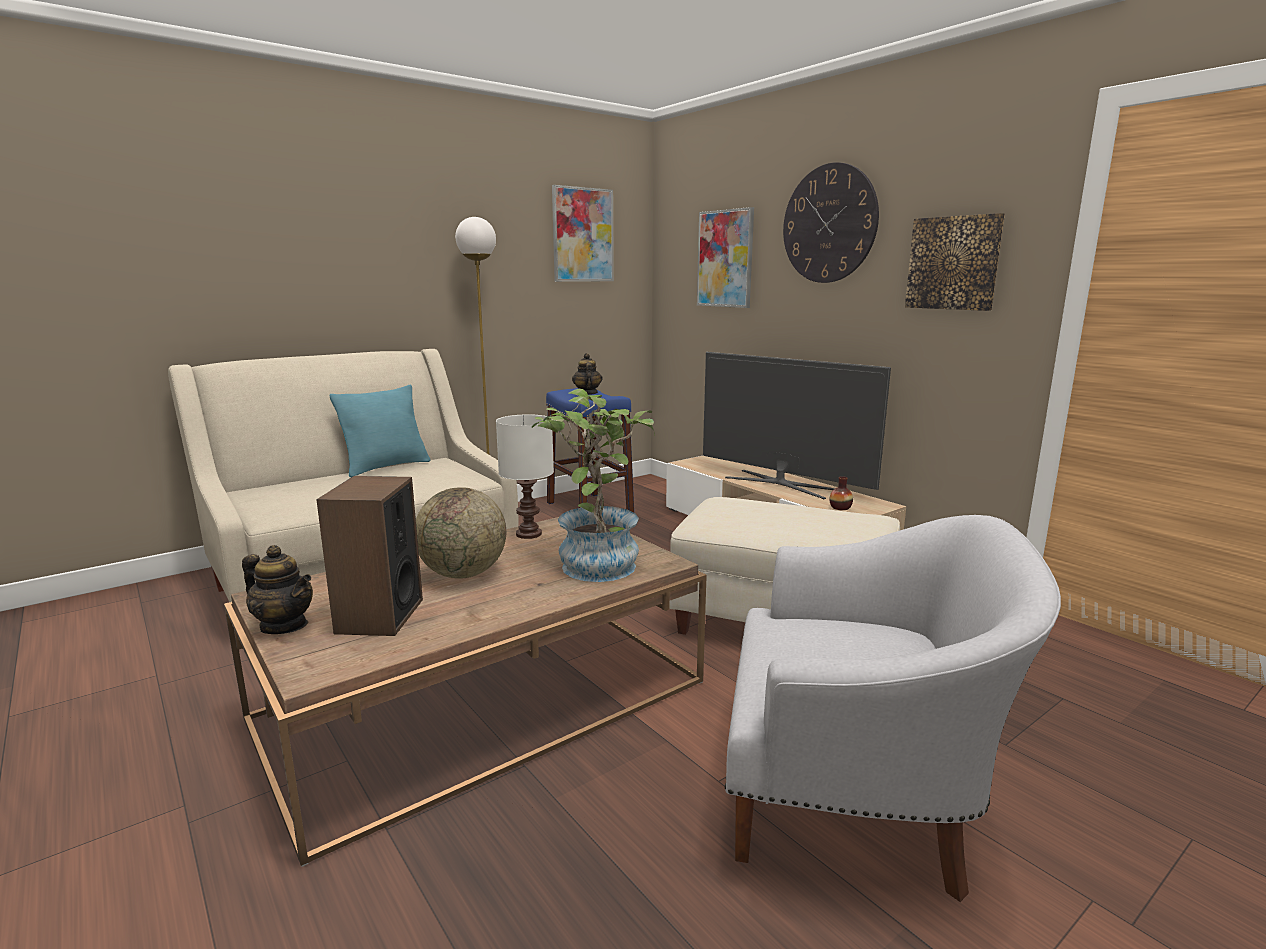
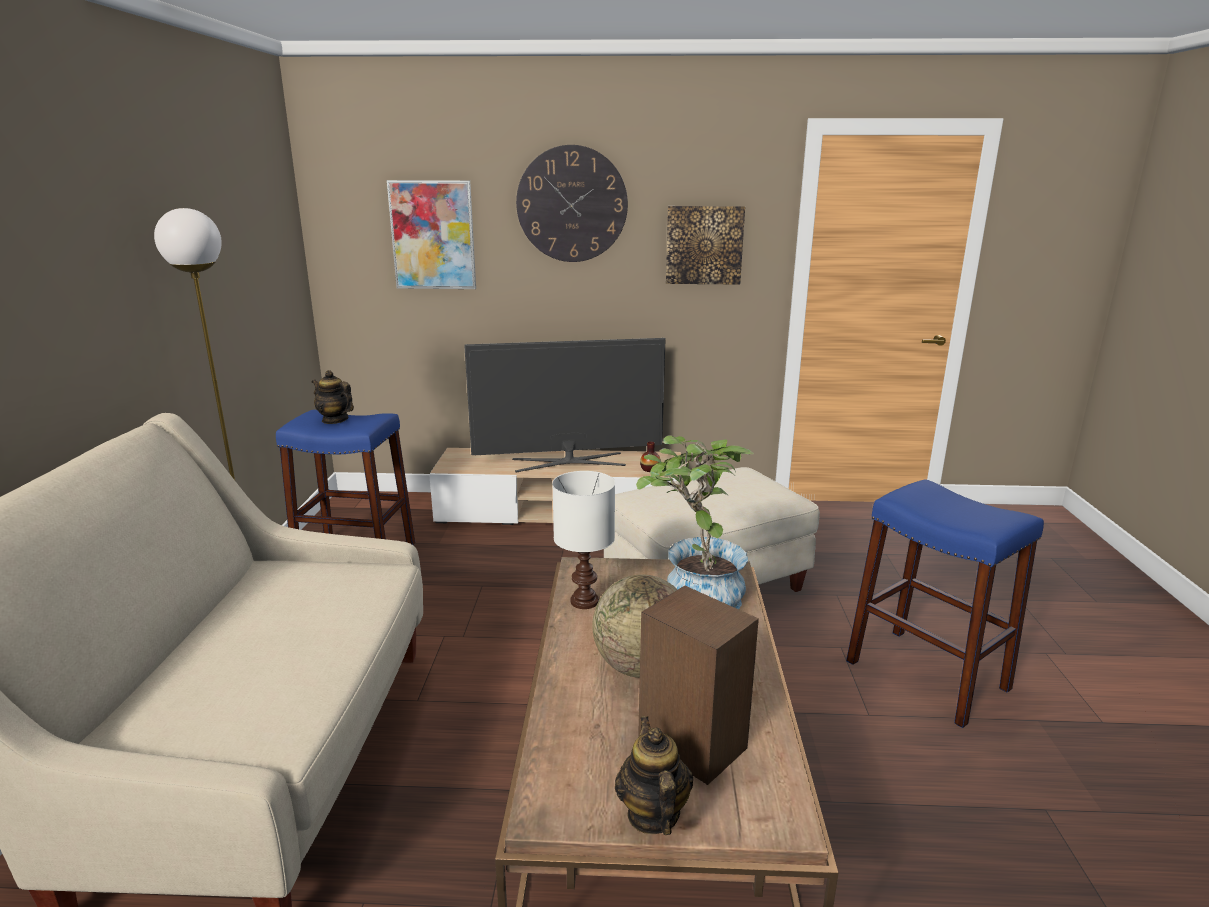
camera: 50 degrees left, 5 degrees up
teapot [242,545,313,634] -> teapot turned 75 degrees counterclockwise [615,716,693,835]
turquoise pillow [330,385,430,477] -> none
picture [552,185,614,282] -> none
white armchair [725,515,1061,902] -> blue stool [846,479,1044,728]

